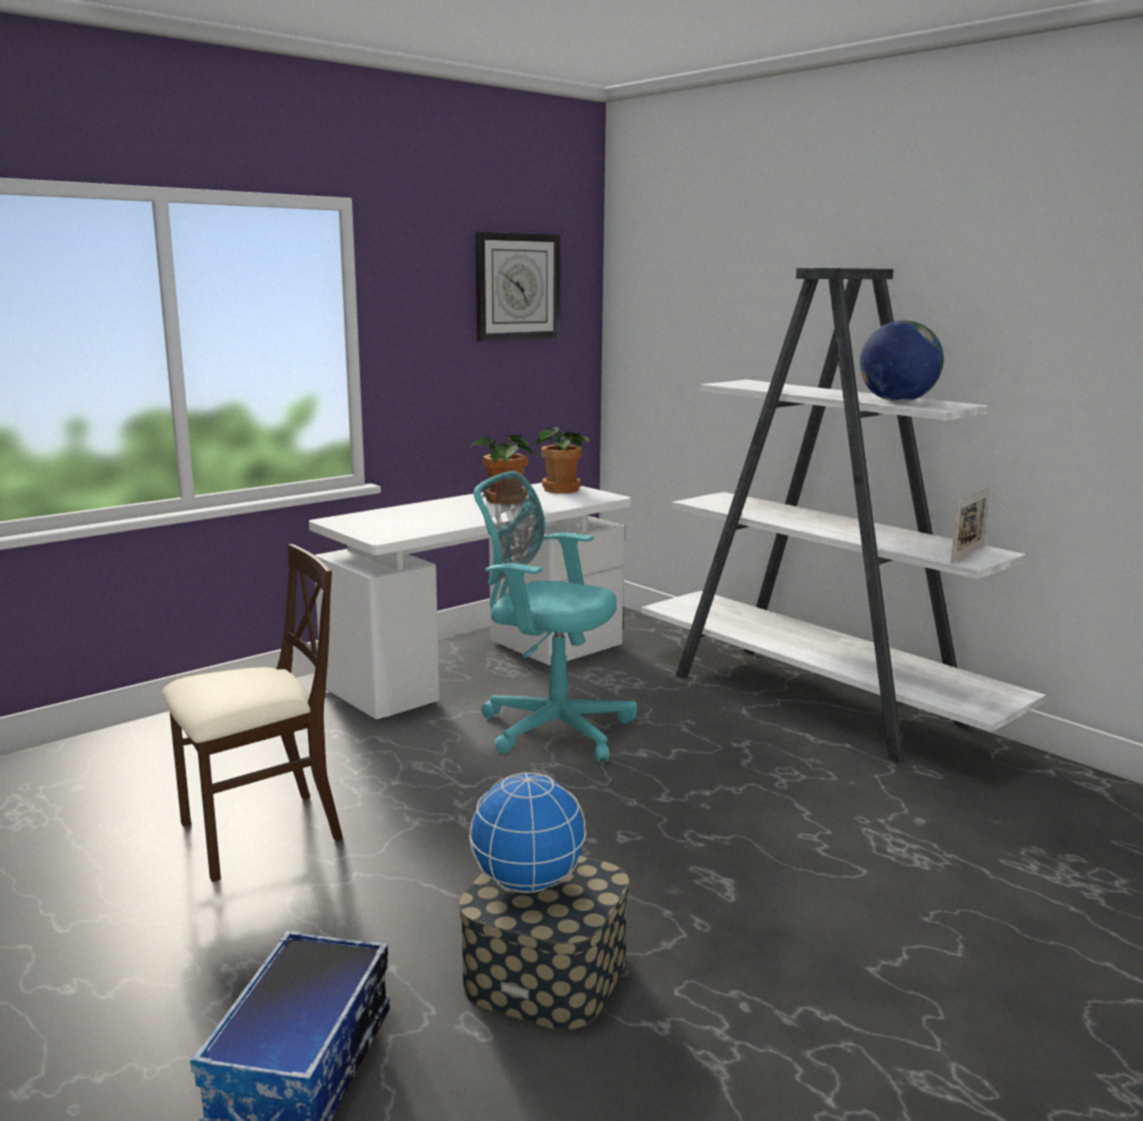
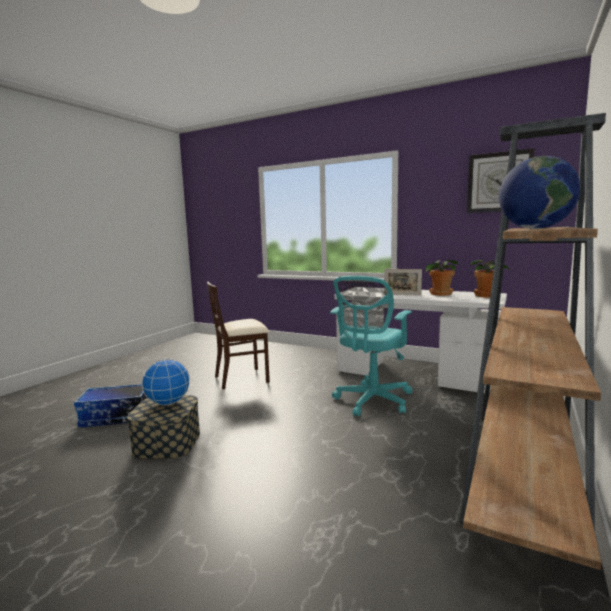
camera: 70 degrees right, 5 degrees down
beige chair [162,544,343,882] -> beige chair turned 120 degrees clockwise [207,282,270,389]
turquoise office chair [474,471,637,762] -> turquoise office chair turned 150 degrees counterclockwise [330,276,413,417]
white bookcase [641,268,1046,763] -> brown bookcase [460,113,606,570]
picture frame [951,487,990,563] -> picture frame moved to [384,269,422,296]

